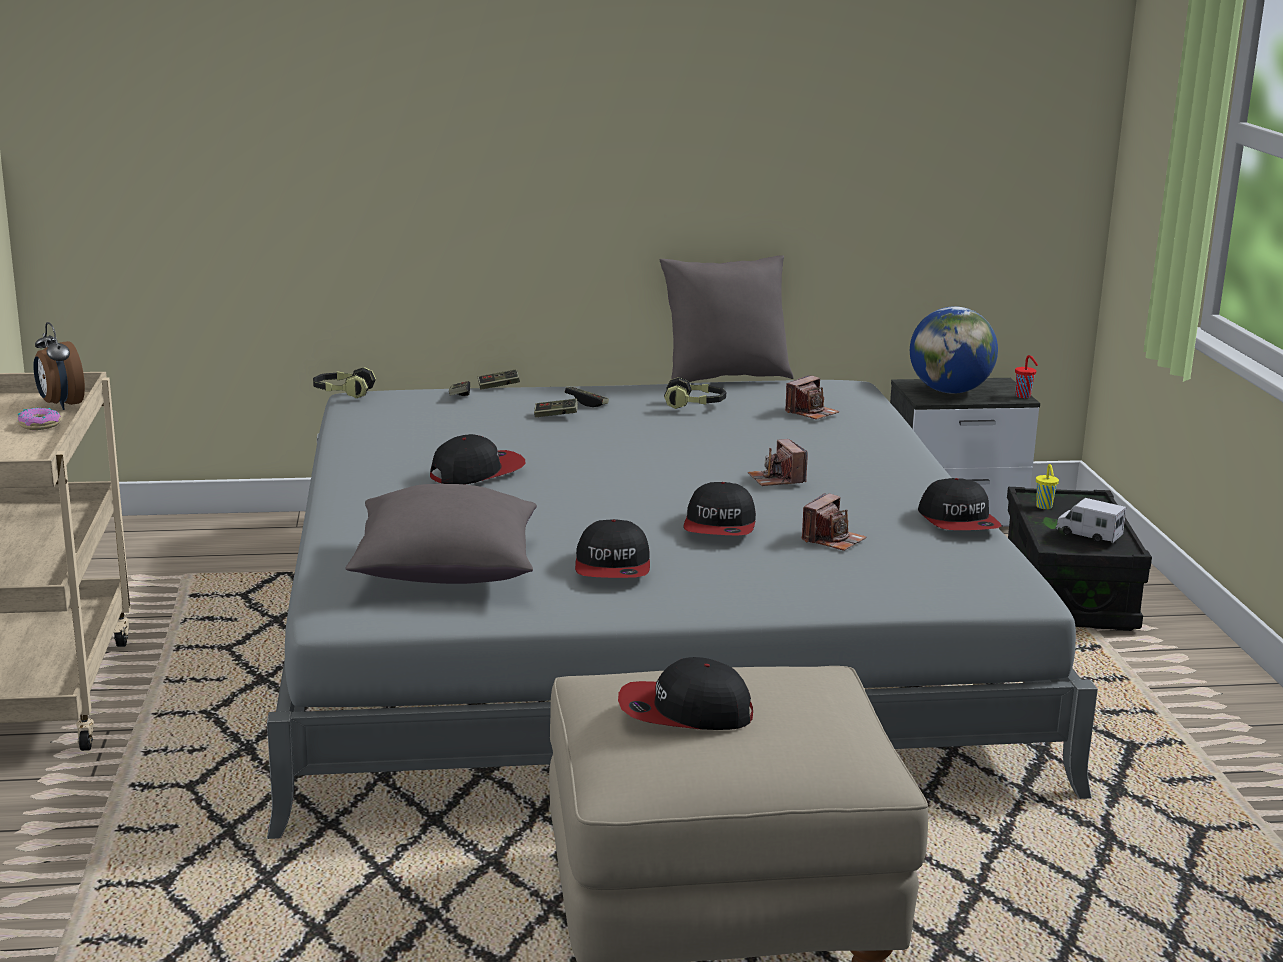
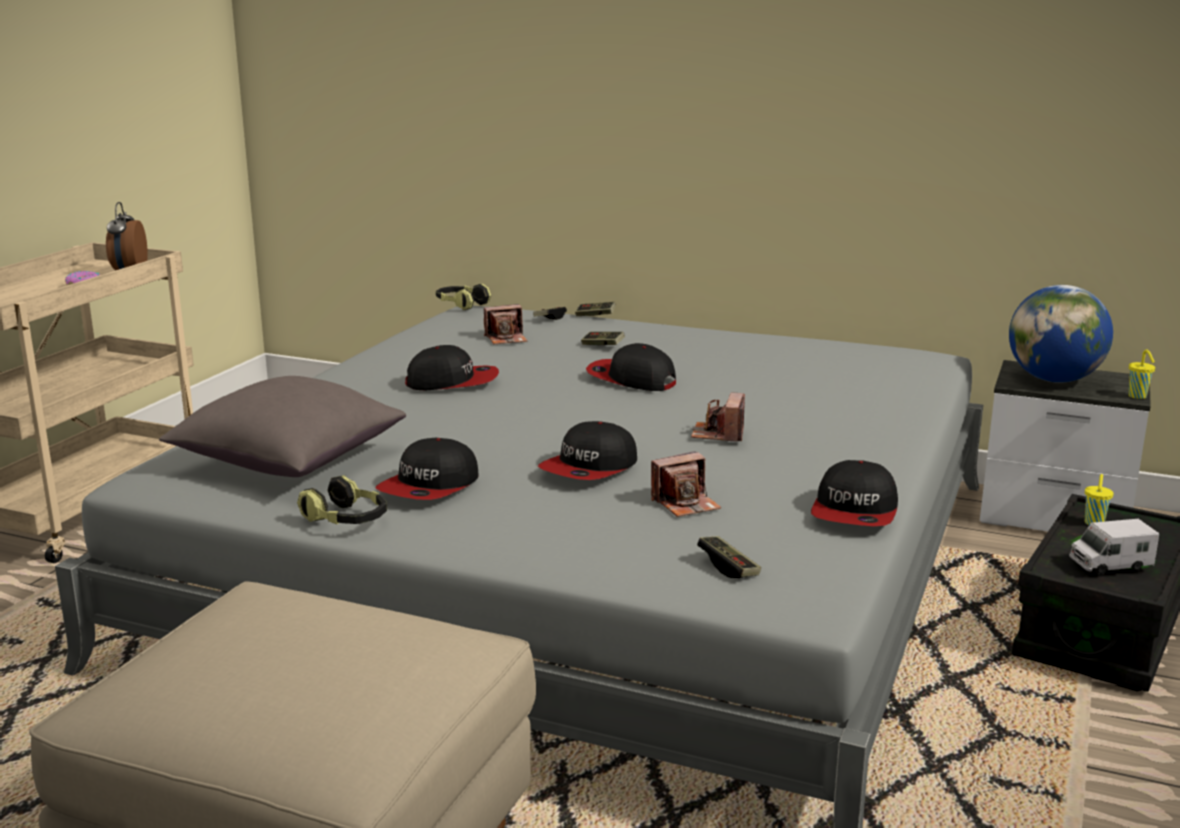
camera: 30 degrees right, 0 degrees up
game controller [565,387,609,407] -> game controller moved to [697,536,761,578]
cap [618,657,753,730] -> cap moved to [586,343,676,391]
grey pillow [660,255,794,382] -> none
headphones [664,377,726,409] -> headphones moved to [297,475,387,525]
camera [785,375,839,420] -> camera moved to [484,304,527,344]
red cup [1015,355,1038,398] -> yellow cup [1128,349,1155,399]
toy truck [1056,498,1126,543] -> toy truck turned 75 degrees counterclockwise [1069,519,1159,574]

